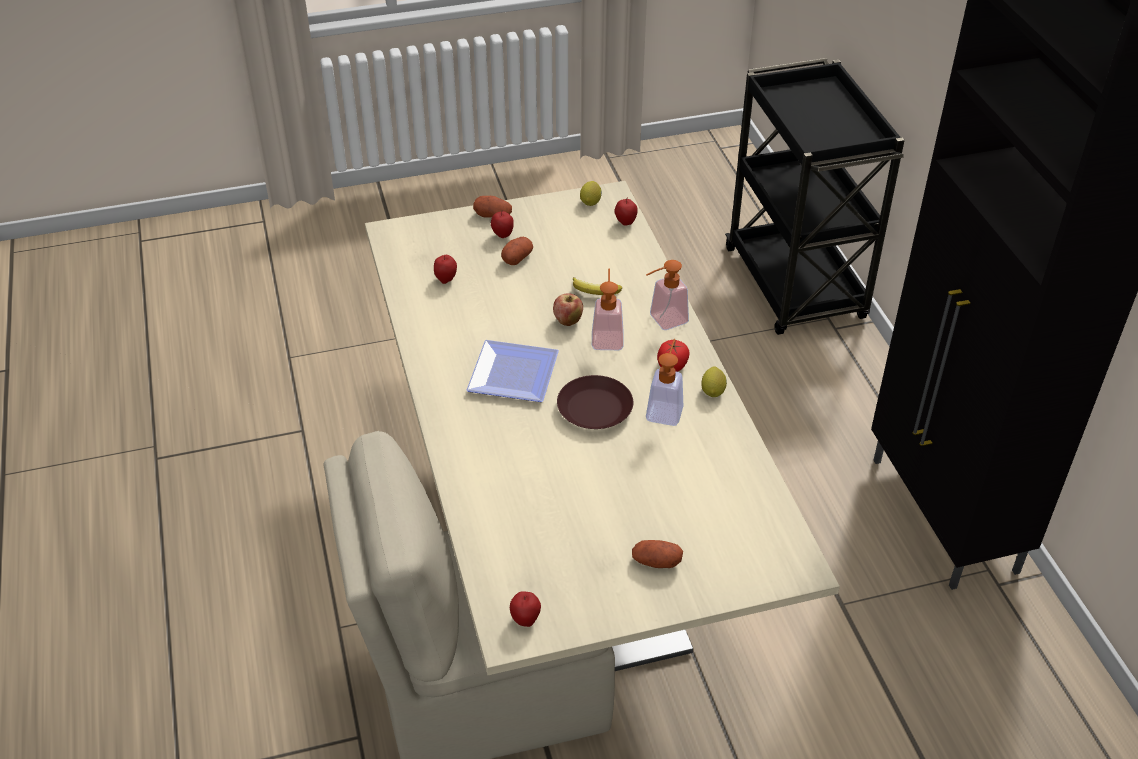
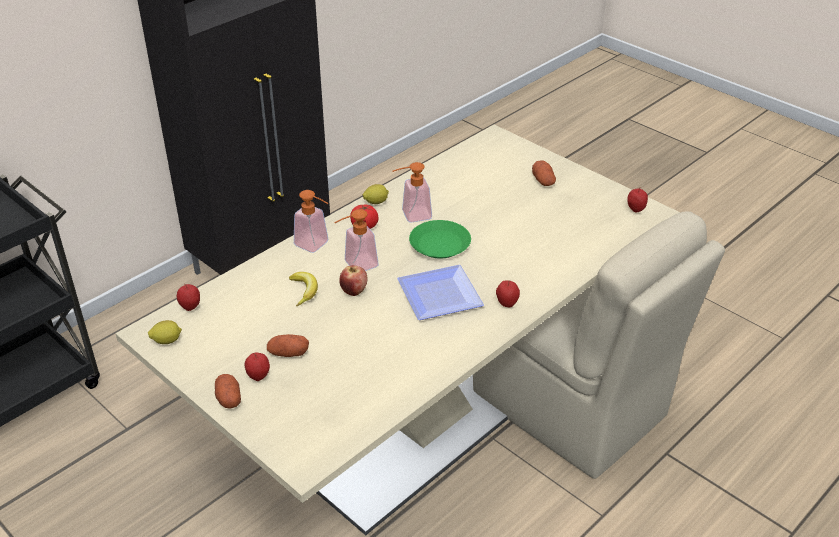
camera: 120 degrees left, 5 degrees down
apple [434,255,457,284] -> apple moved to [496,280,520,307]
brown plate [557,375,633,429] -> green plate [409,220,471,258]

